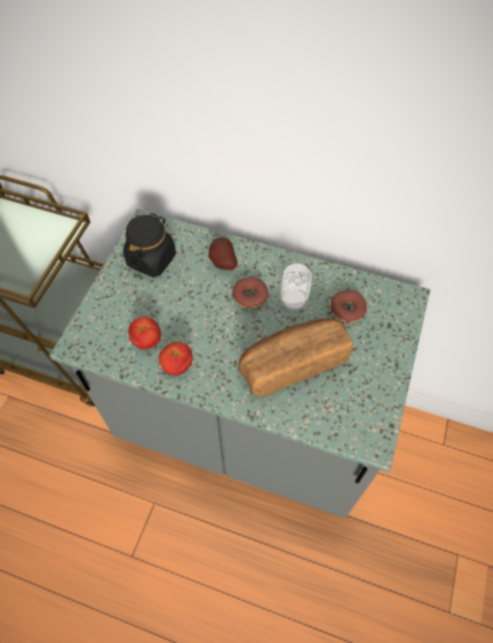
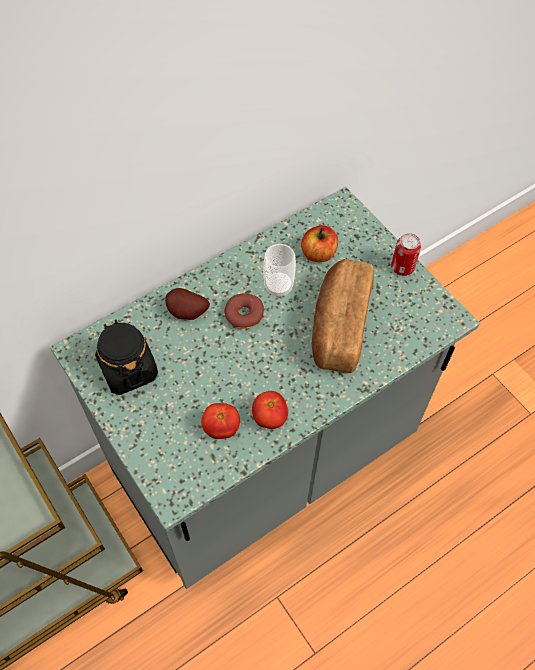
camera: 55 degrees left, 0 degrees up
donut [331,290,367,323] -> apple [301,225,338,262]
none -> can [391,233,421,276]

